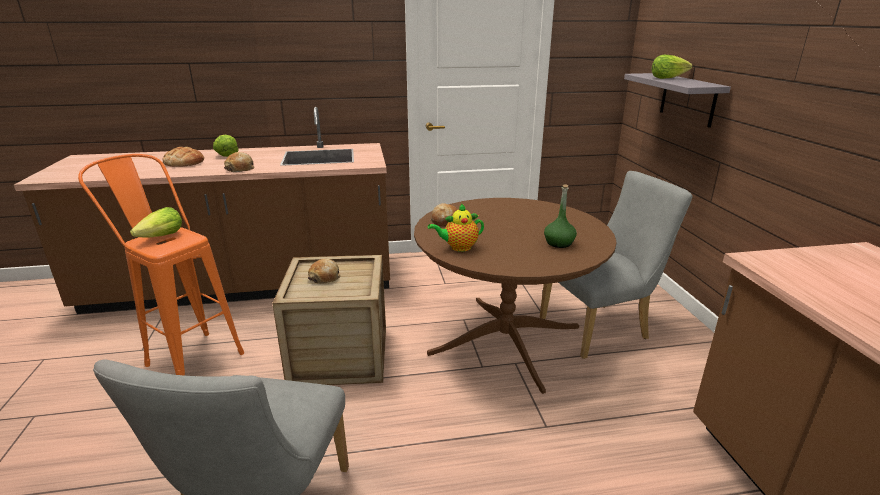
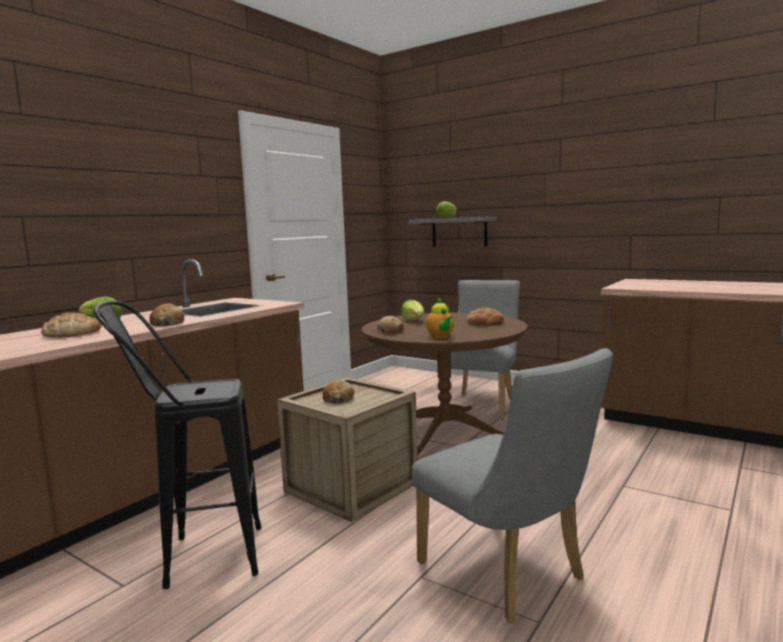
camera: 45 degrees left, 15 degrees down
orange stool [78,154,244,376] -> black stool [93,301,261,589]
lettuce [130,207,182,237] -> lettuce moved to [401,300,424,320]
teapot [428,204,484,252] -> teapot turned 45 degrees counterclockwise [426,297,454,338]
green bottle [544,185,577,248] -> bread [467,307,504,325]

